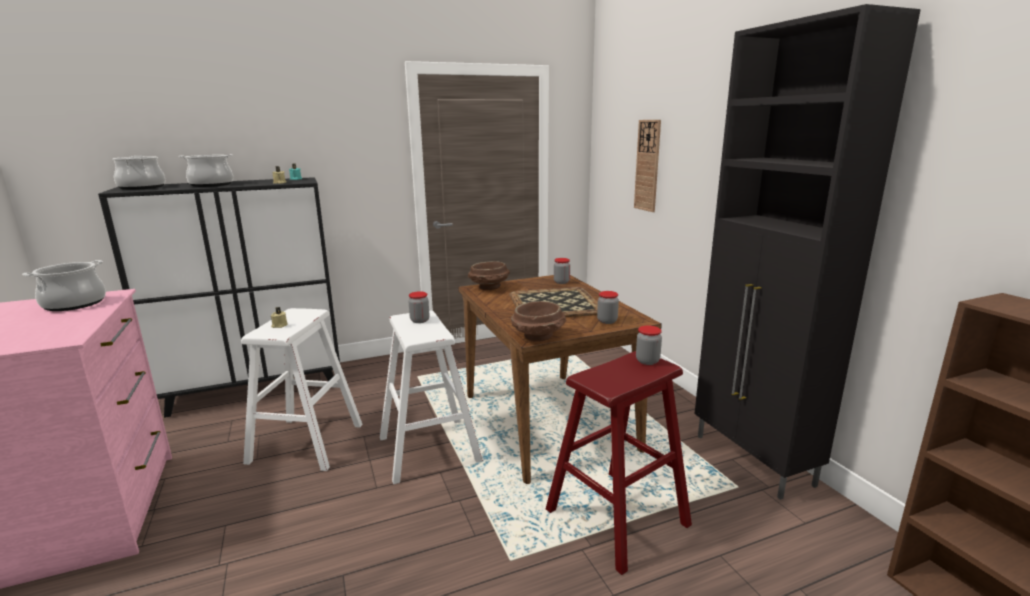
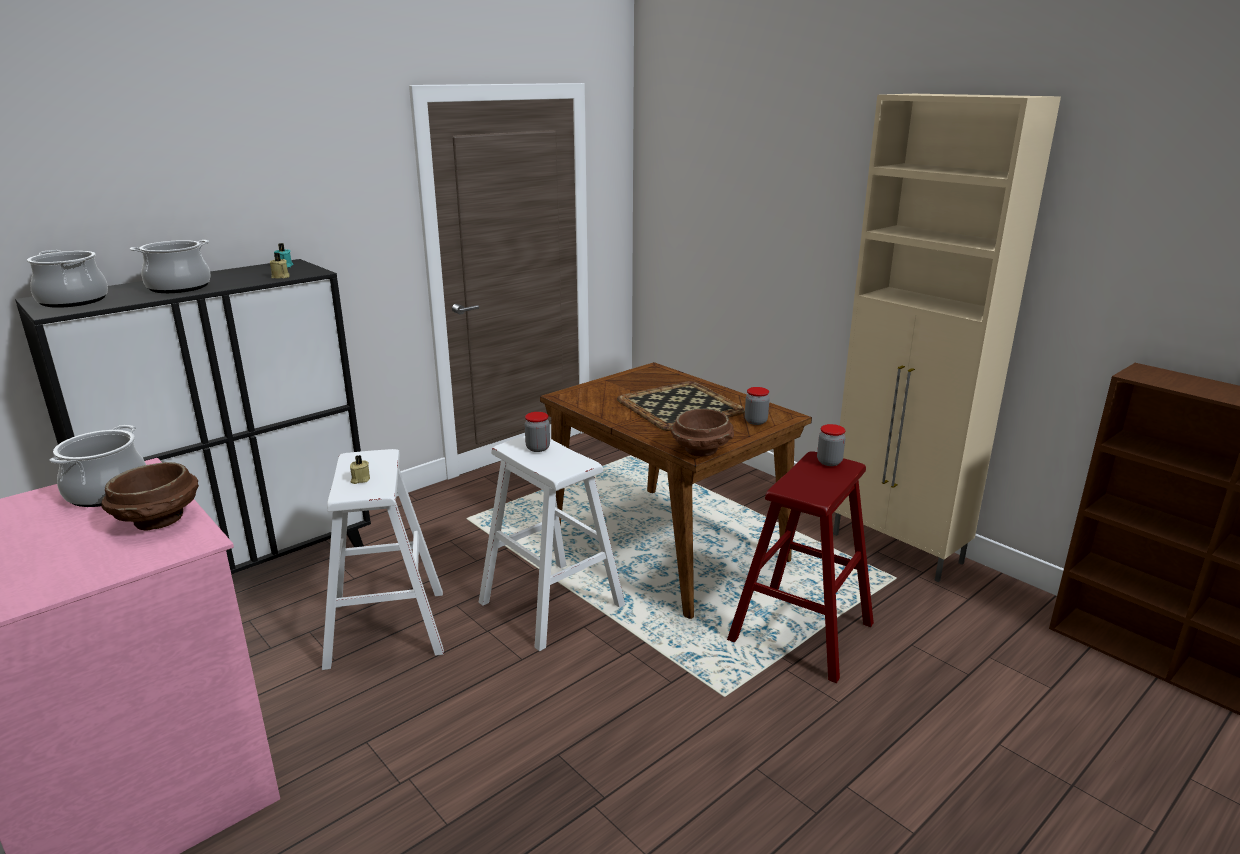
camera: 20 degrees left, 5 degrees up
brown bowl [468,261,510,290] -> brown bowl moved to [101,462,199,530]
jar [554,258,570,284] -> none
wall clock [634,120,661,212] -> none
black cabinet [695,4,921,500] -> beige cabinet [833,94,1061,582]

